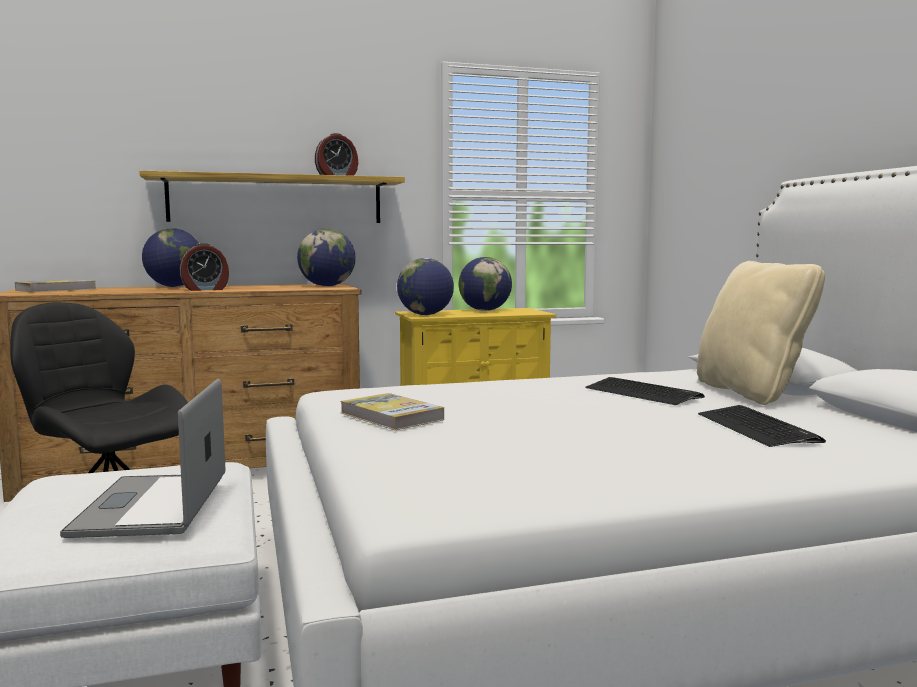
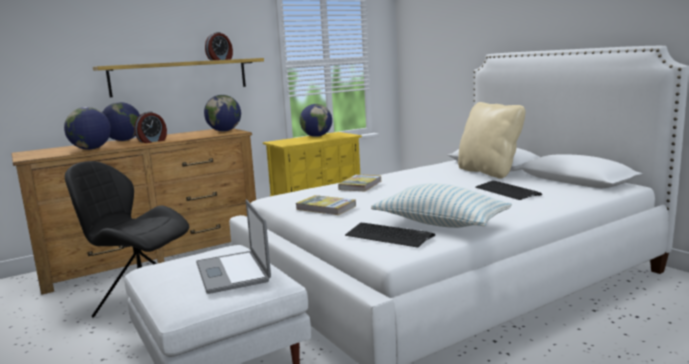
camera: 15 degrees left, 5 degrees up
book [15,279,96,292] -> book moved to [338,174,382,192]
globe [397,258,454,315] -> globe moved to [64,107,111,150]
keyboard [586,377,705,405] -> keyboard moved to [345,223,435,248]
none -> pillow [371,183,512,228]

